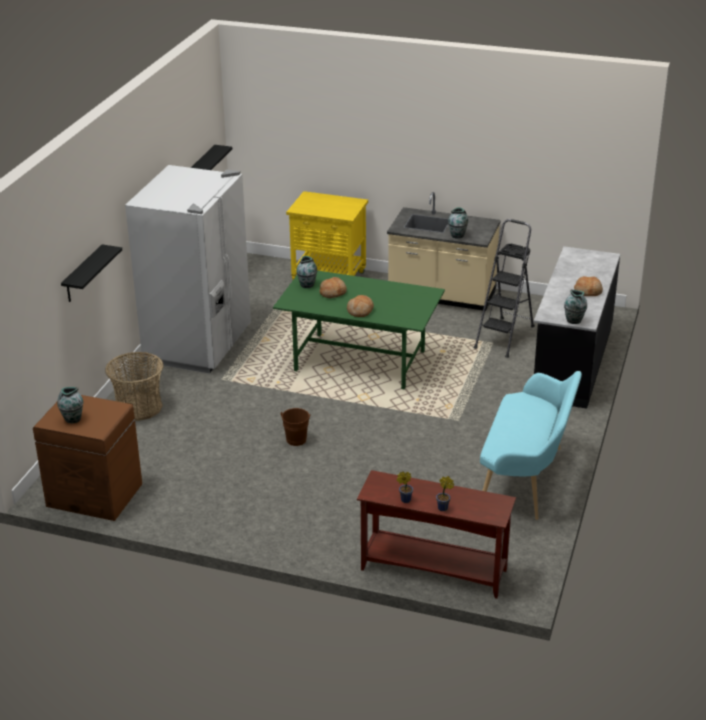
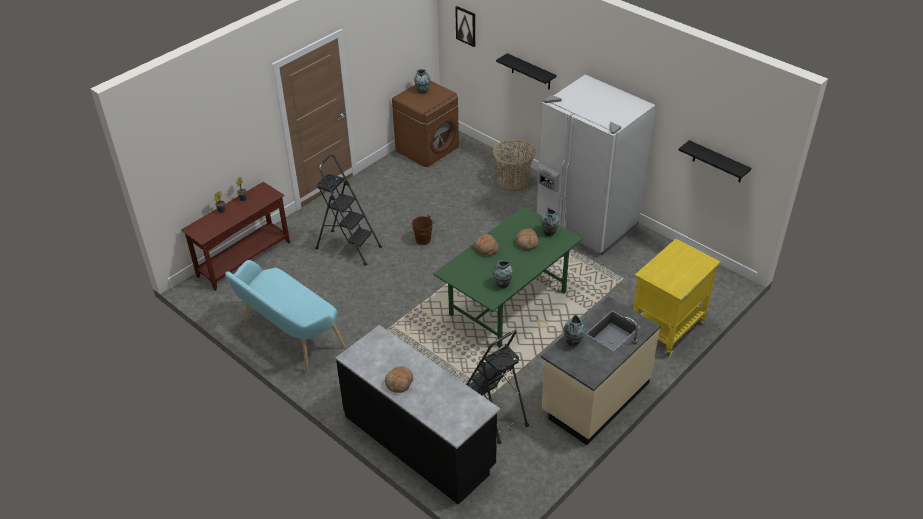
camera: 115 degrees right, 10 degrees up
vase [564,289,587,324] -> vase moved to [493,260,513,288]
none -> step ladder [315,154,382,266]
none -> picture [455,6,475,47]

